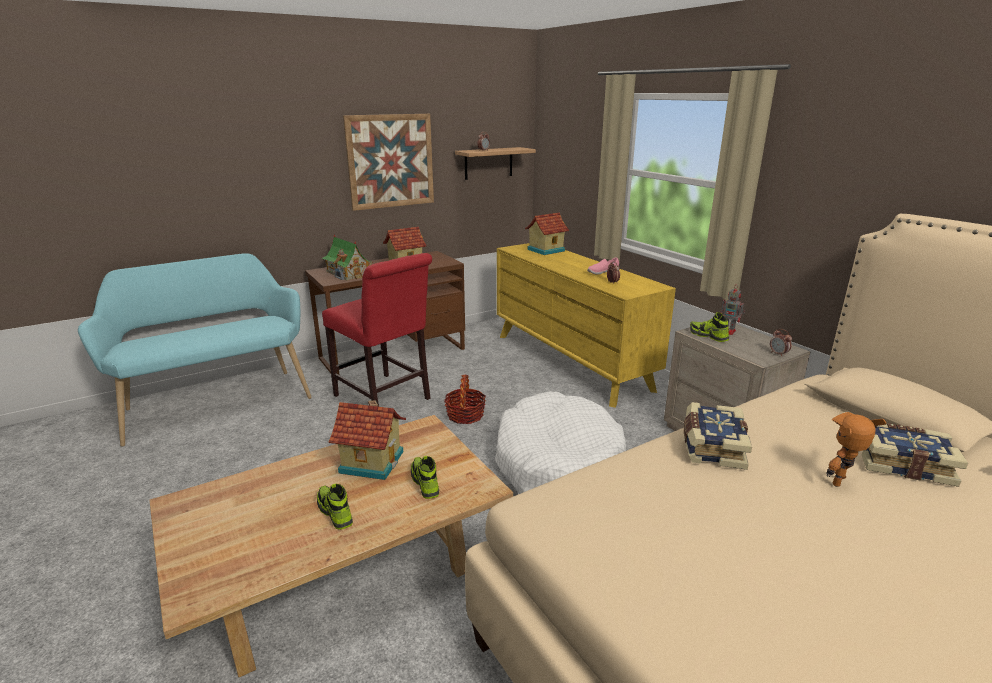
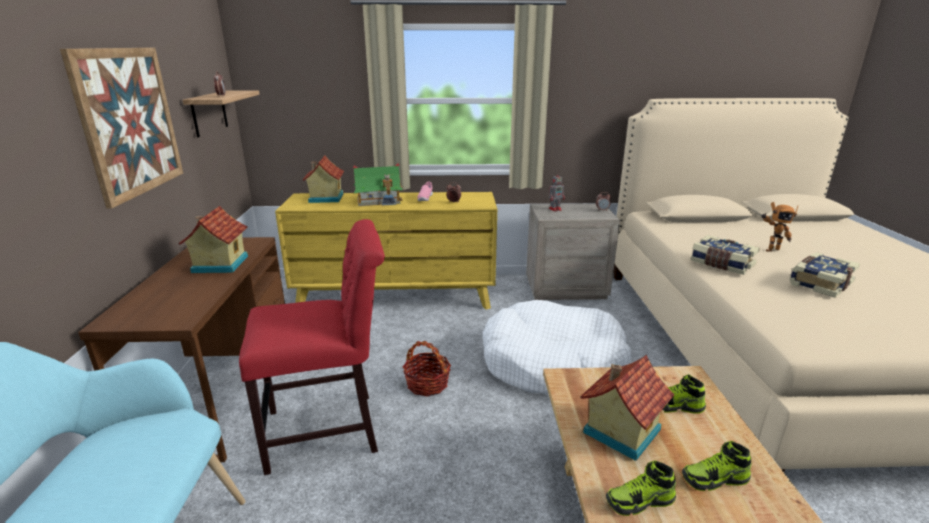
camera: 60 degrees left, 0 degrees up
toy house [322,235,373,281] -> toy house moved to [353,163,403,206]
shoe [690,312,729,342] -> shoe moved to [606,461,676,516]
toy robot [826,412,887,487] -> toy robot turned 90 degrees counterclockwise [761,202,798,252]
book [862,423,968,487] -> book moved to [790,252,860,298]

